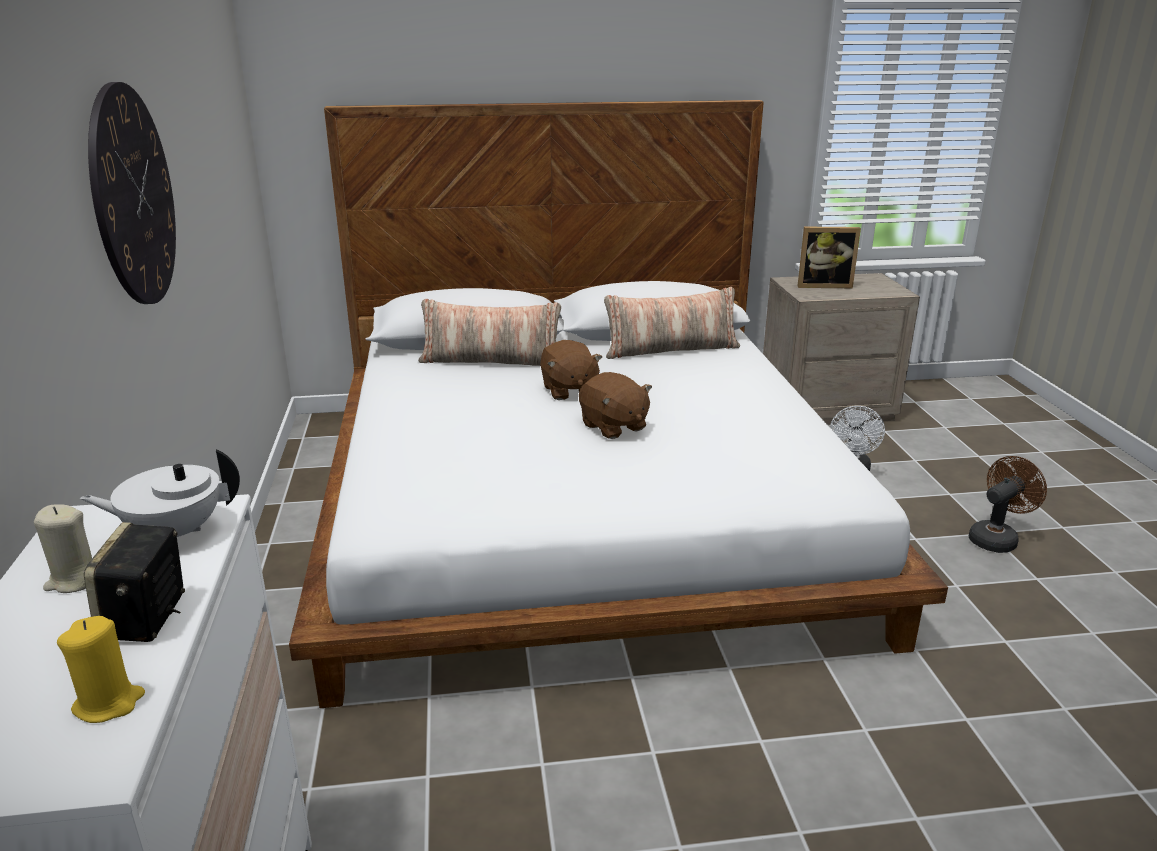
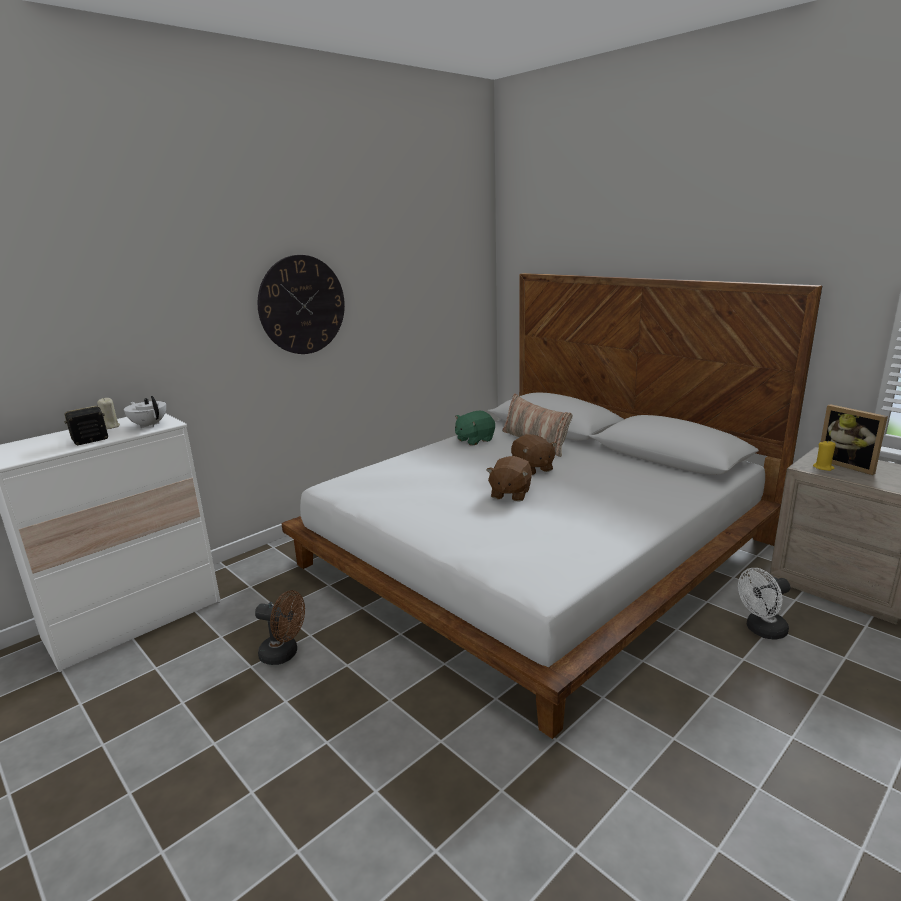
camera: 55 degrees right, 5 degrees down
yellow candle [57,616,145,723] -> yellow candle moved to [813,440,836,471]
brown plush toy [540,340,602,400] -> brown plush toy turned 60 degrees counterclockwise [511,434,557,475]
pillow [604,287,740,359] -> none
brown fan [969,456,1047,553] -> brown fan moved to [255,590,305,665]
none -> green plush toy [455,411,495,446]

